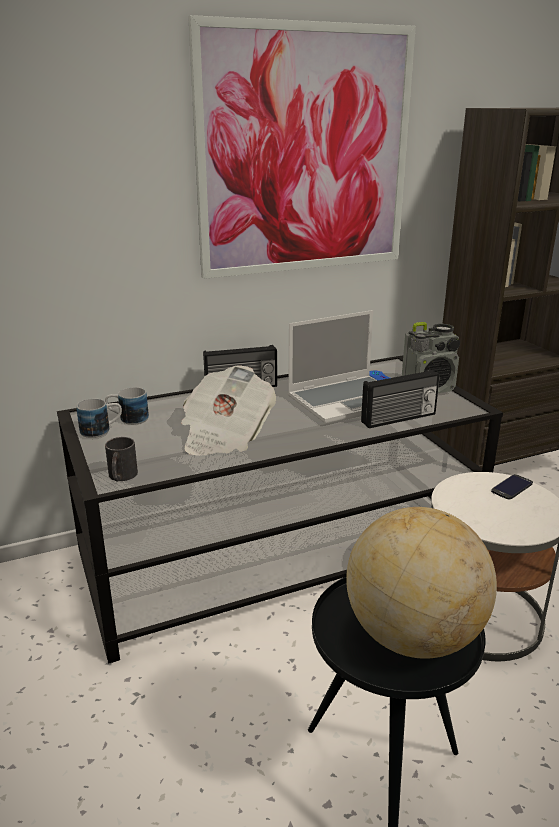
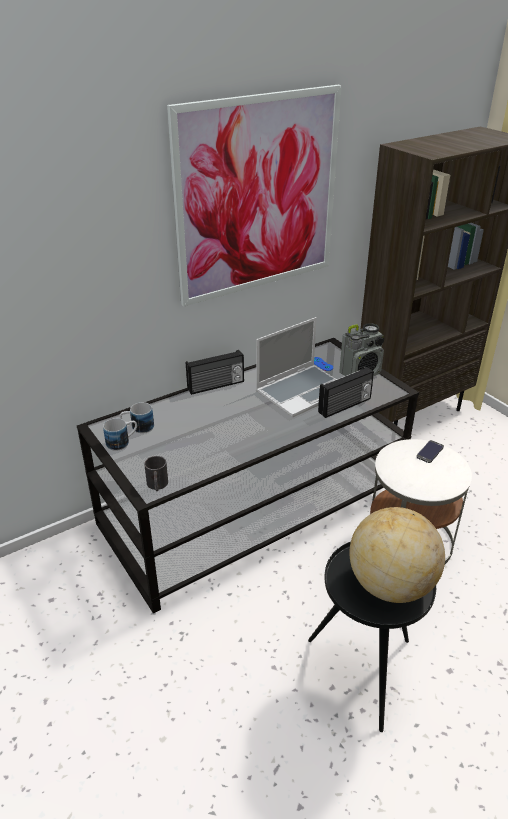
camera: 10 degrees left, 10 degrees up
newspaper [181,365,276,456] -> none

